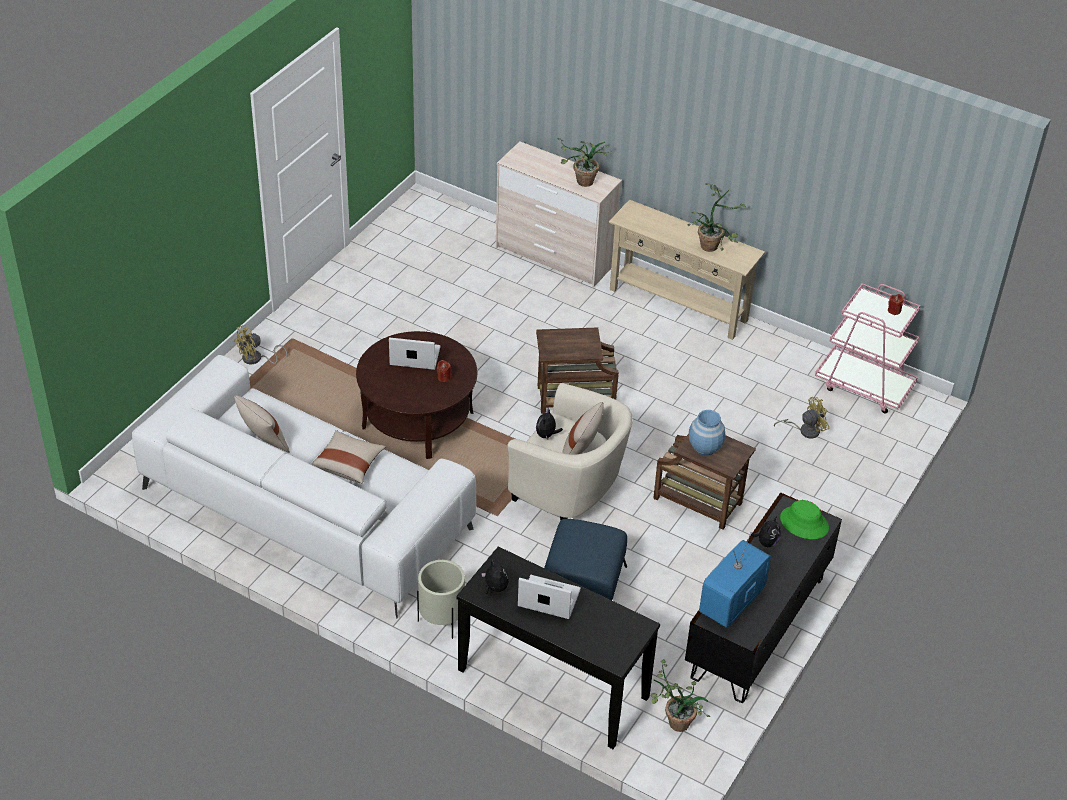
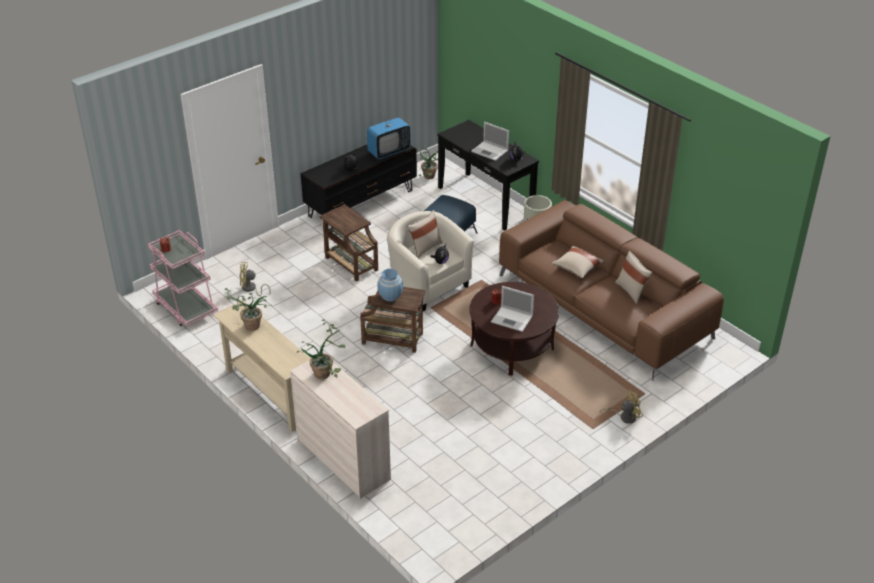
camera: 160 degrees left, 5 degrees down
white sofa [132,355,476,618] -> brown sofa [499,200,724,381]
blue vase [689,410,725,456] -> blue vase moved to [377,269,403,302]
green hat [780,500,829,539] -> none

